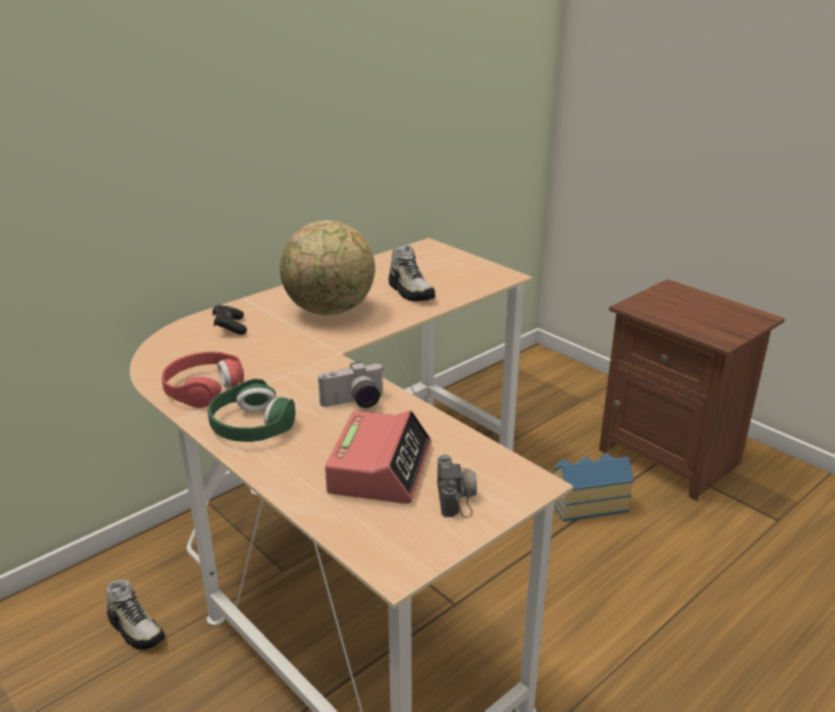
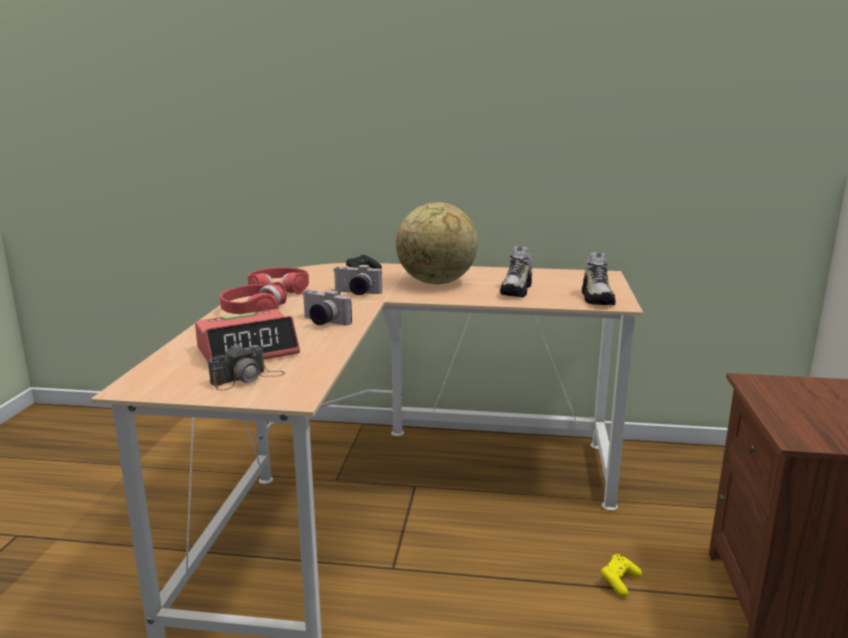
camera: 50 degrees right, 10 degrees down
shoe [106,580,165,650] -> shoe moved to [582,252,616,305]
green headphones [208,379,296,442] -> red headphones [220,282,287,314]
toy house [554,453,634,522] -> yellow game controller [600,554,642,597]
none -> camera [334,264,382,295]

